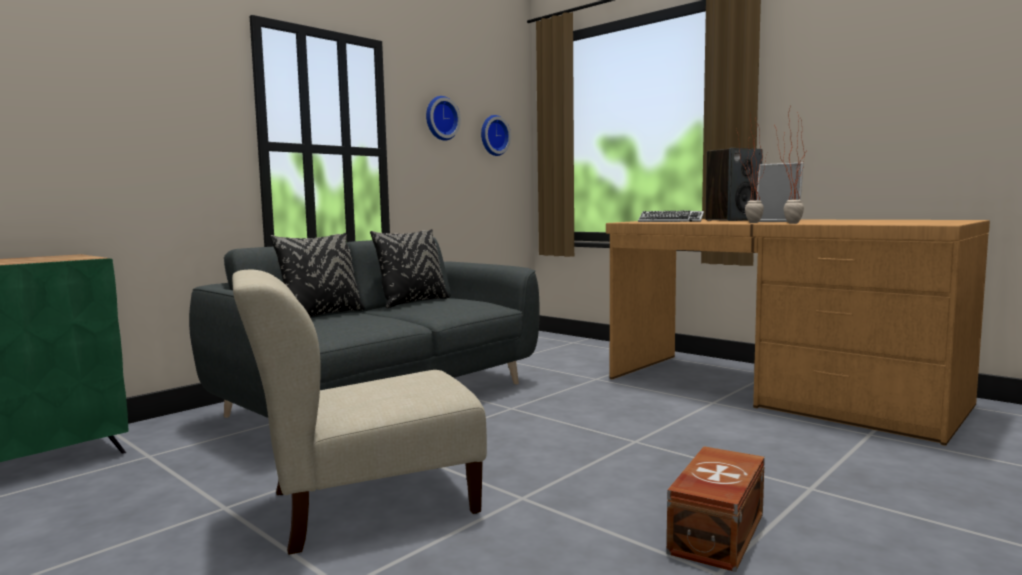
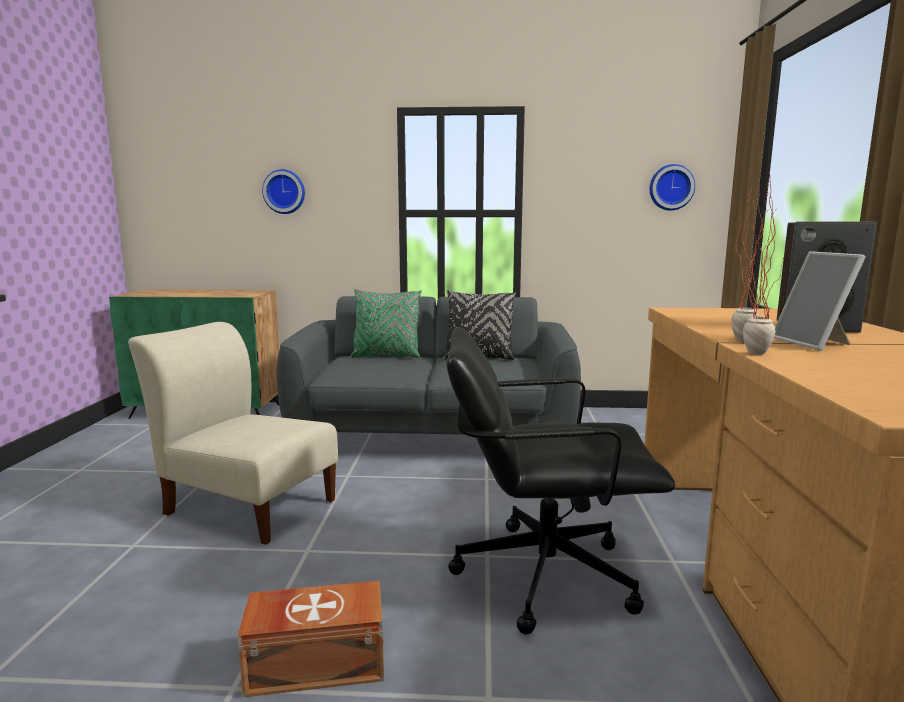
camera: 50 degrees right, 5 degrees up
black pillow [270,233,365,317] -> green pillow [350,289,422,358]
wall clock [426,96,461,141] -> wall clock moved to [262,169,305,214]
keyboard [638,211,704,222] -> none
none -> black office chair [447,327,675,634]

